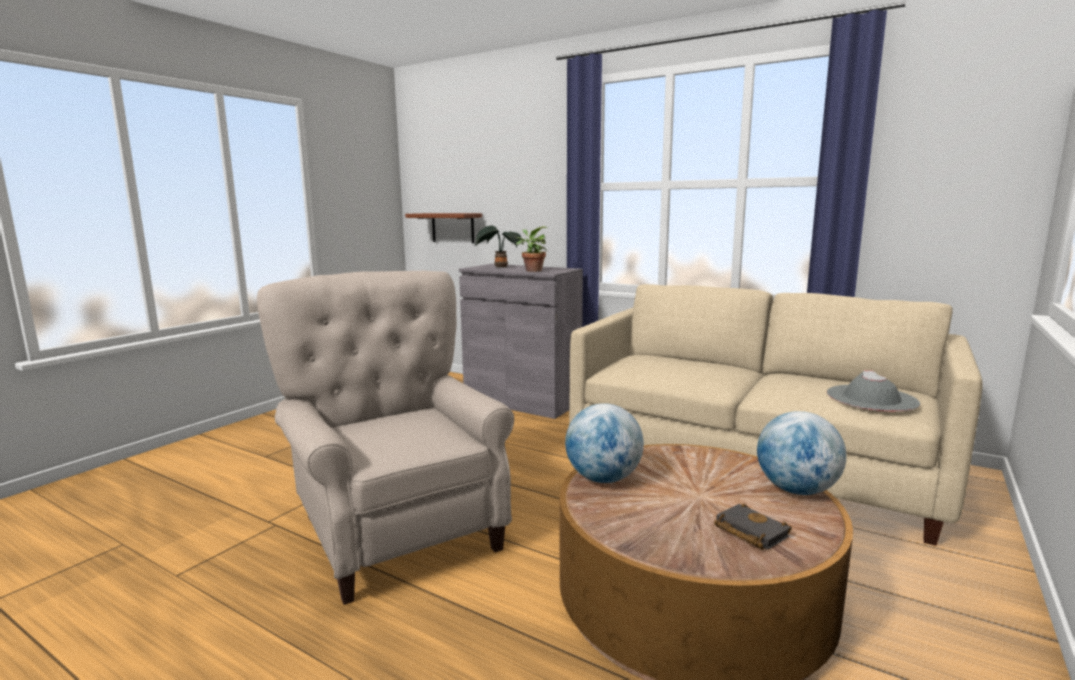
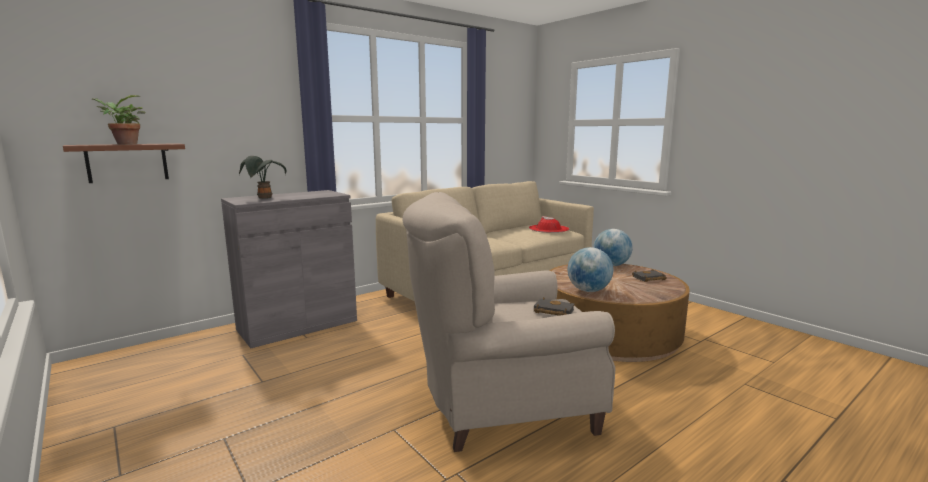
camera: 70 degrees left, 0 degrees up
potted plant [516,227,548,272] -> potted plant moved to [92,95,145,145]
grey hat [827,370,920,412] -> red hat [529,216,569,233]
none -> black book [534,298,574,316]

